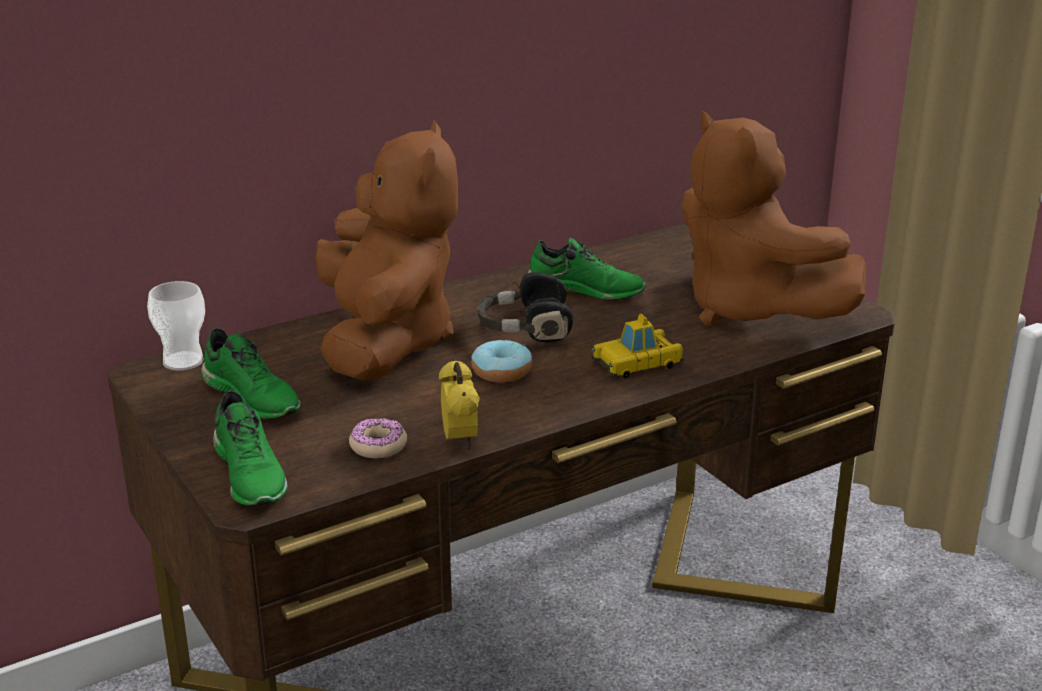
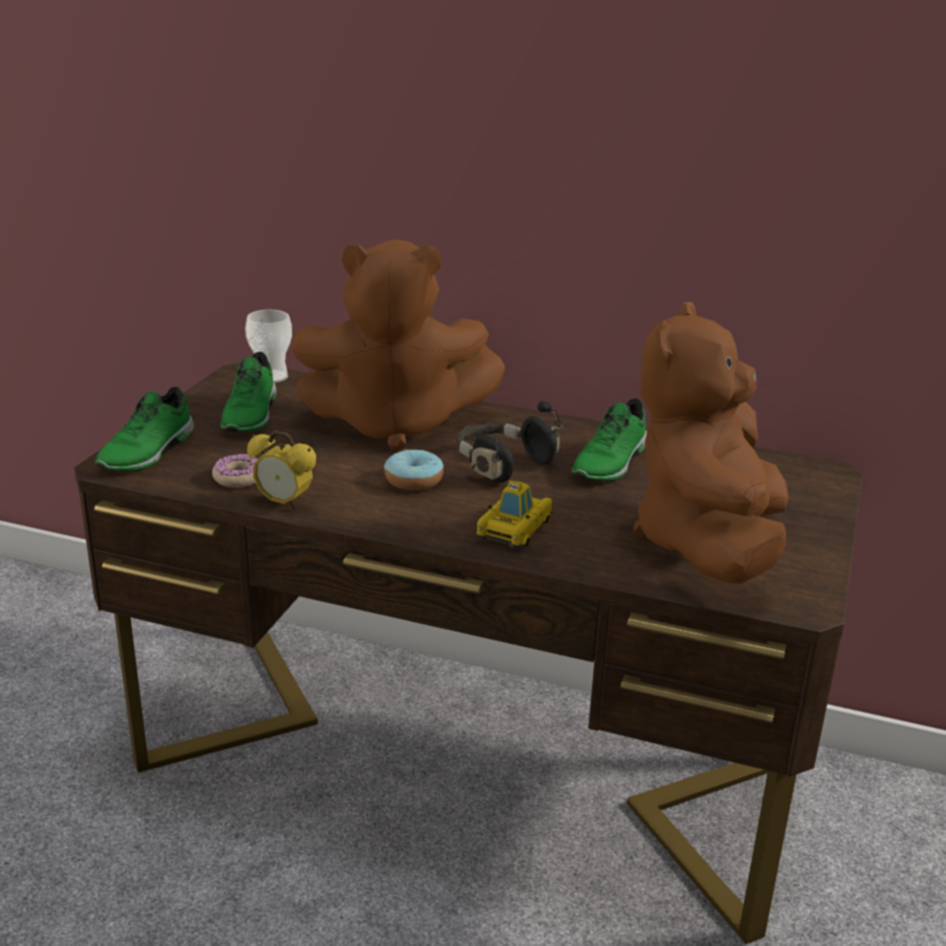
camera: 50 degrees right, 0 degrees up
brown plush toy [315,121,458,381] -> brown plush toy turned 45 degrees clockwise [291,240,505,451]
alarm clock [439,359,480,449] -> alarm clock turned 75 degrees clockwise [247,431,316,510]
green shoe [528,238,646,301] -> green shoe turned 60 degrees clockwise [572,398,647,481]
toy car [592,314,683,379] -> toy car turned 90 degrees clockwise [475,480,553,549]

